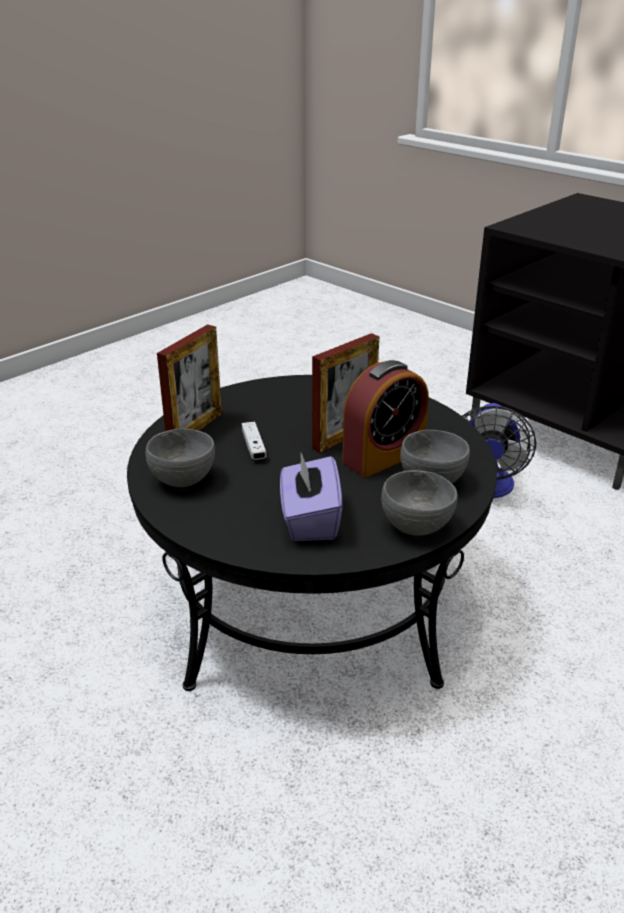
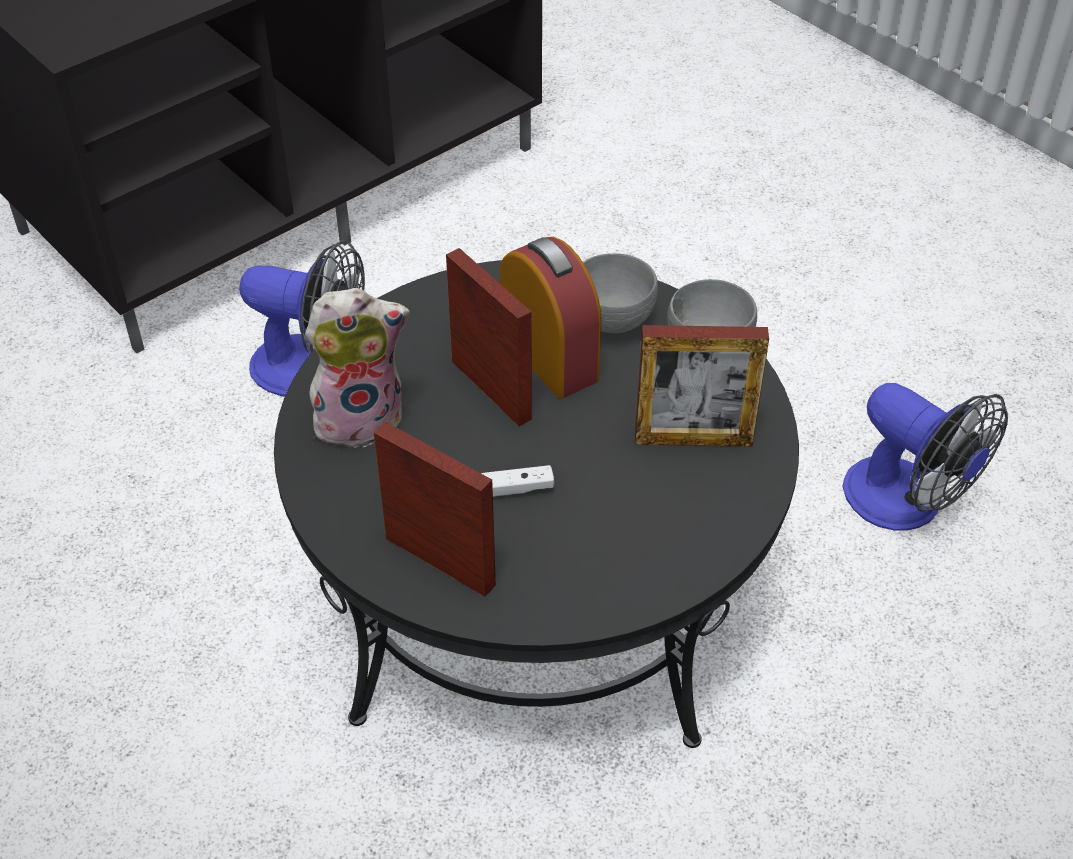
camera: 85 degrees left, 15 degrees up
grey bowl [146,429,215,487] -> none
purple tissue box [280,453,342,541] -> picture frame [635,325,769,447]
none -> plush toy [305,288,410,449]
none -> fan [842,383,1008,531]

